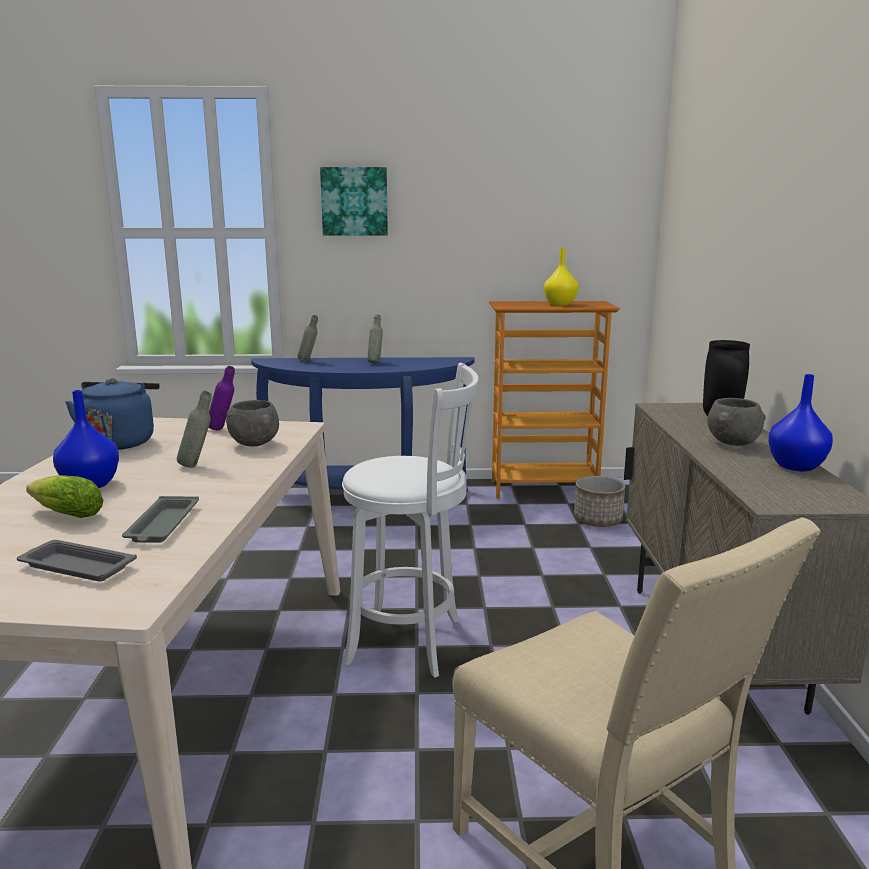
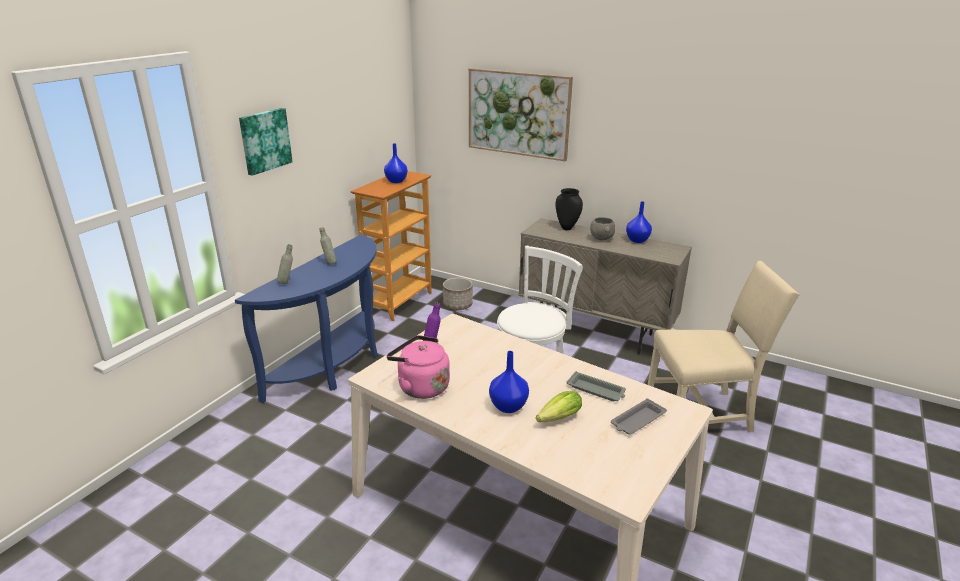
camera: 60 degrees left, 10 degrees up
blue kettle [65,378,160,450] -> pink kettle [387,335,450,399]
grey bottle [177,391,212,468] -> none
grey bowl [226,400,279,446] -> none
yellow vase [544,247,579,306] -> blue vase [384,143,408,183]
none -> picture [469,68,573,161]

